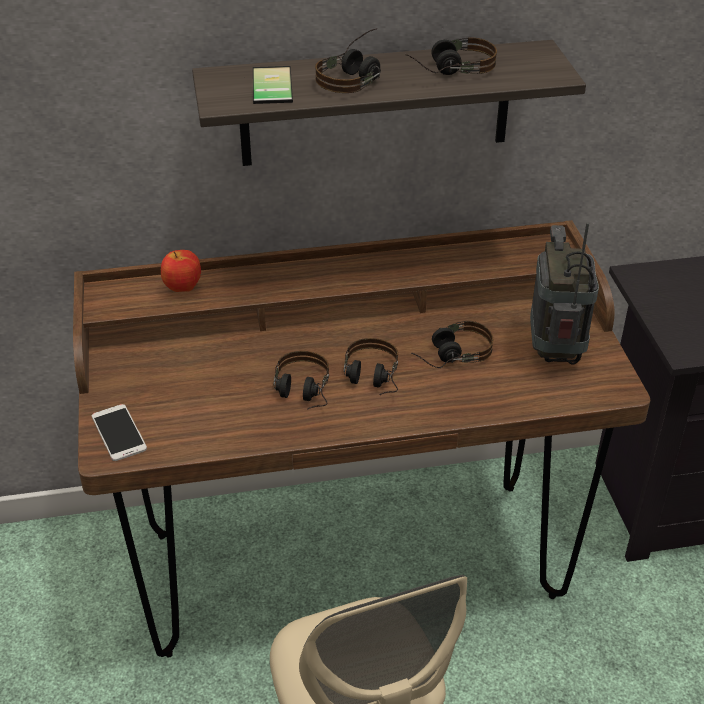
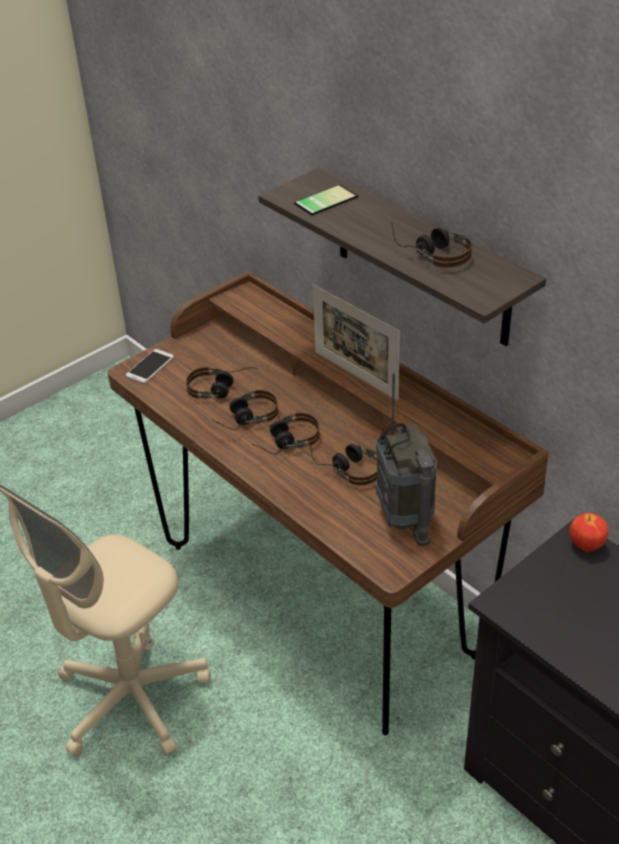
camera: 60 degrees right, 0 degrees up
apple [161,250,201,292] -> apple moved to [569,513,608,552]
headphones [315,28,381,93] -> headphones moved to [186,367,257,399]
radio [530,223,599,365] -> radio turned 105 degrees clockwise [376,373,437,546]
none -> picture frame [312,284,400,400]

